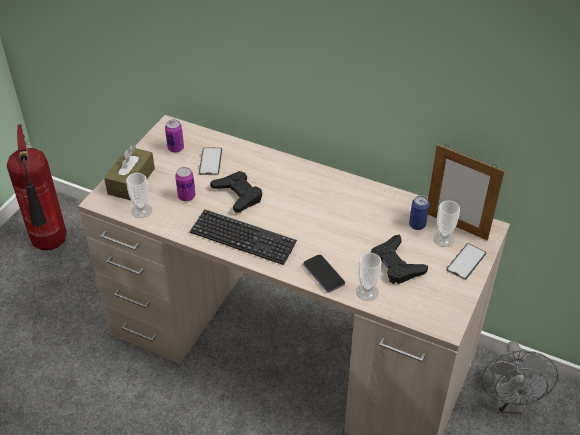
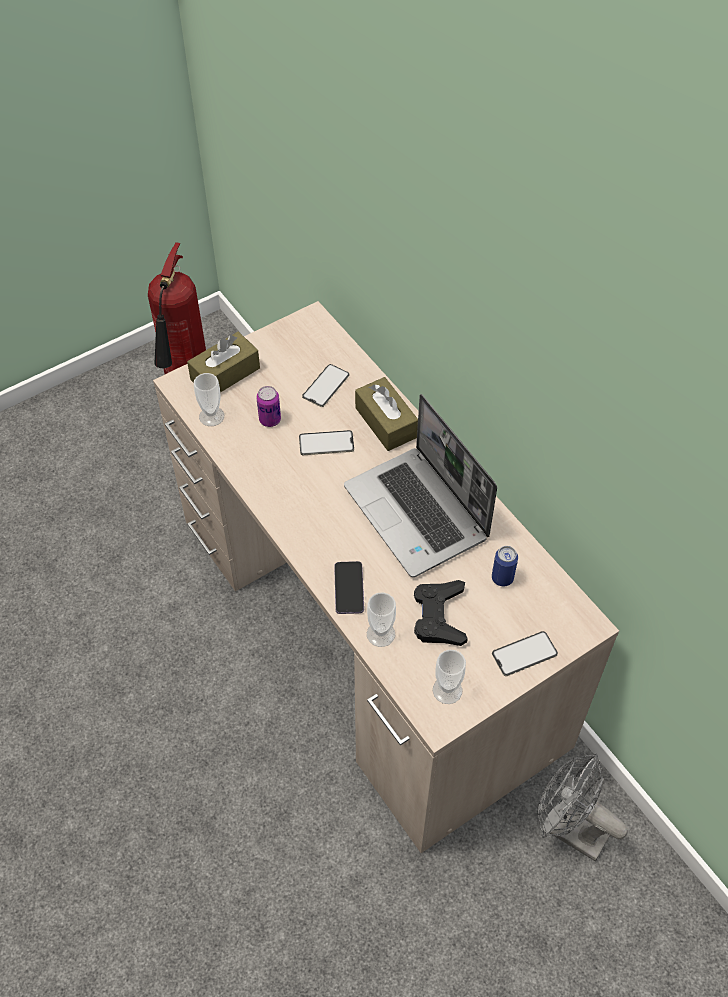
camera: 30 degrees right, 10 degrees up
can [165,119,184,152] -> none
keyboard [190,209,297,265] -> none
black game controller [210,171,262,213] -> phone [299,430,354,455]
picture frame [428,144,505,241] -> none
cup [433,201,460,247] -> cup moved to [433,650,466,704]
grey fan [482,341,558,414] -> grey fan turned 90 degrees clockwise [537,754,628,861]
none -> laptop [344,394,497,577]
none -> brown tissue box [355,377,418,451]

